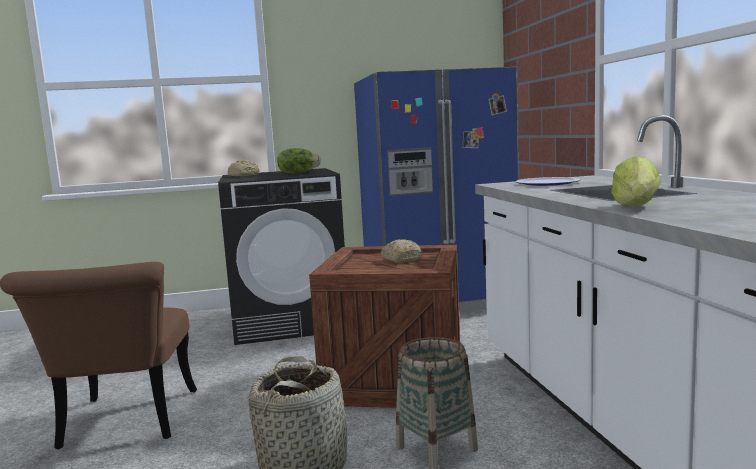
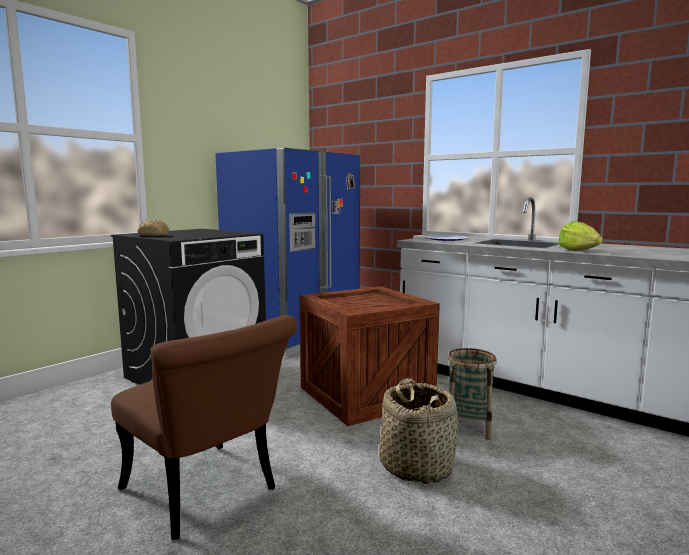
camera: 40 degrees left, 0 degrees up
lettuce [277,148,321,174] -> none
bread [381,239,422,263] -> none

